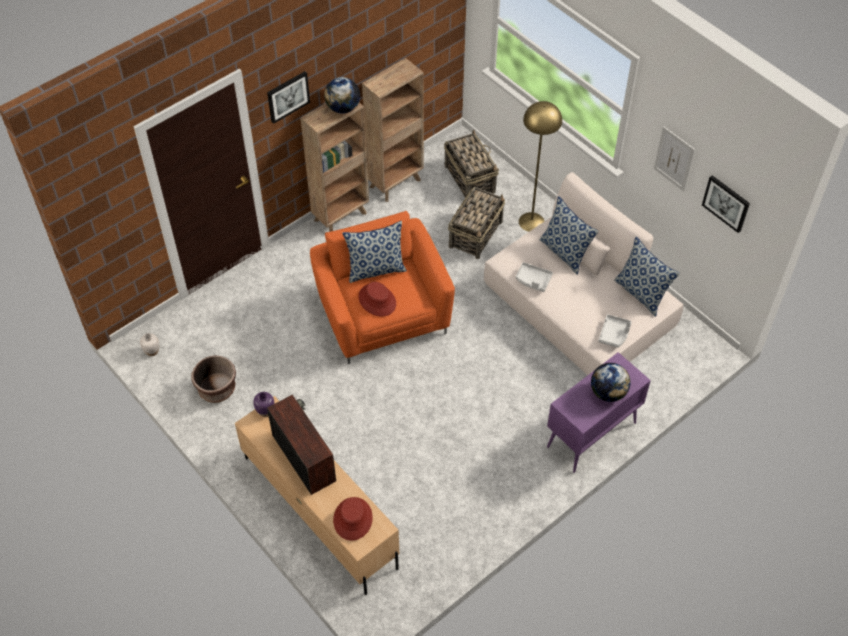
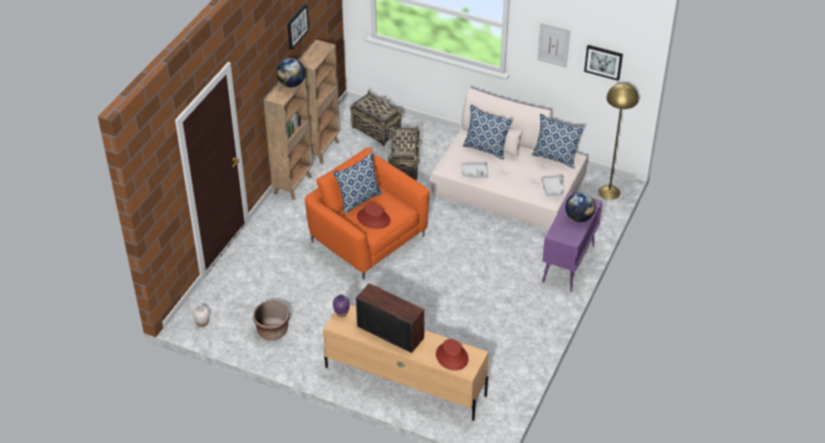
camera: 25 degrees left, 10 degrees down
picture [267,71,310,124] -> picture moved to [287,4,309,50]
yellow floor lamp [519,101,562,232] -> yellow floor lamp moved to [598,83,639,200]

